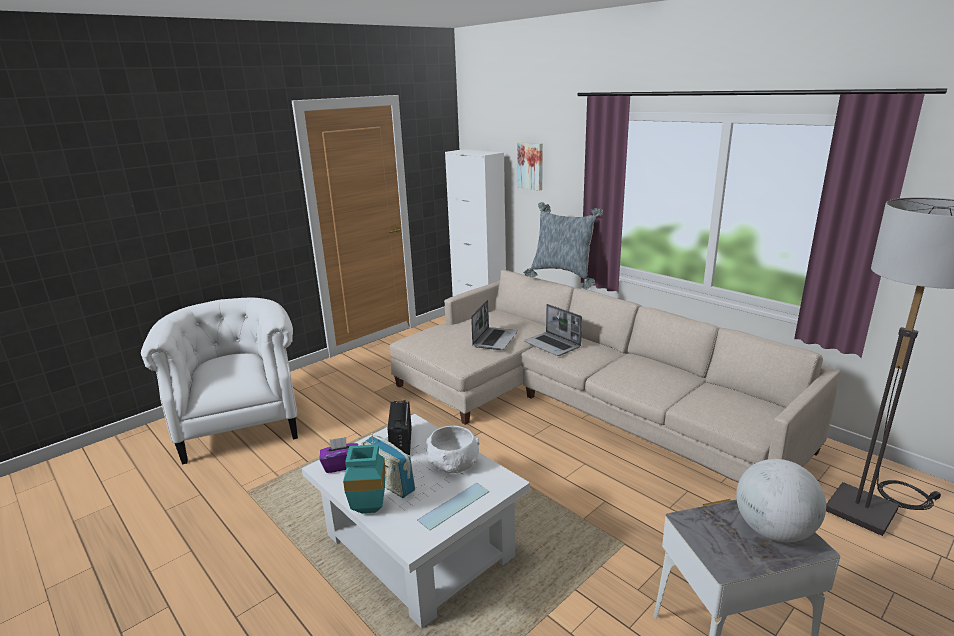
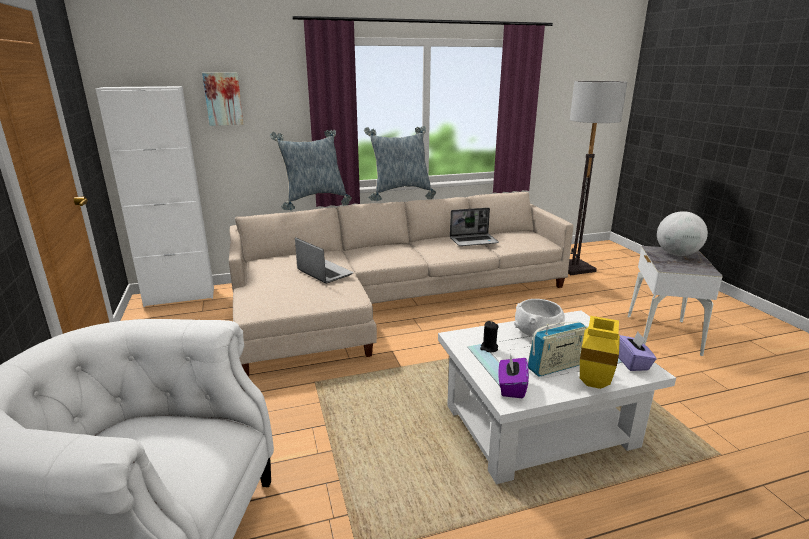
camera: 65 degrees left, 0 degrees up
turquoise vase [343,444,386,513] -> yellow vase [580,316,620,389]
radio [388,400,412,455] -> black candle [480,321,499,352]
laptop [524,304,582,356] -> laptop moved to [450,208,499,246]
none -> pillow [364,126,437,201]
none -> purple tissue box [618,332,657,371]

